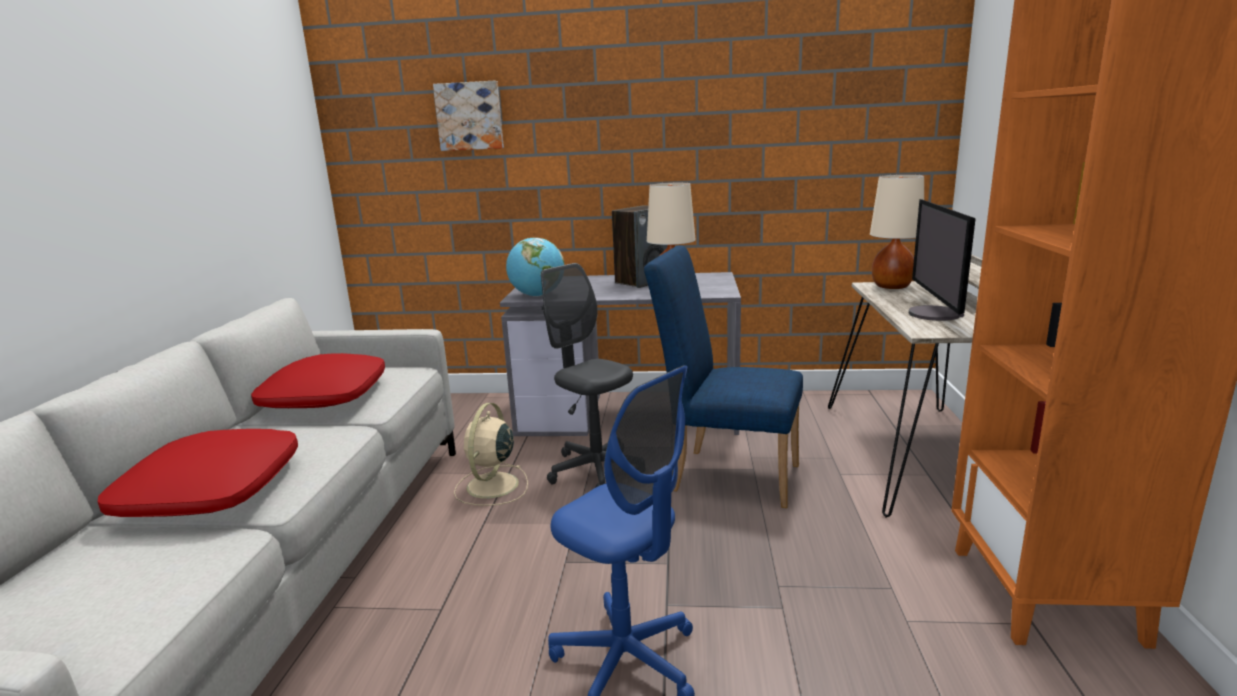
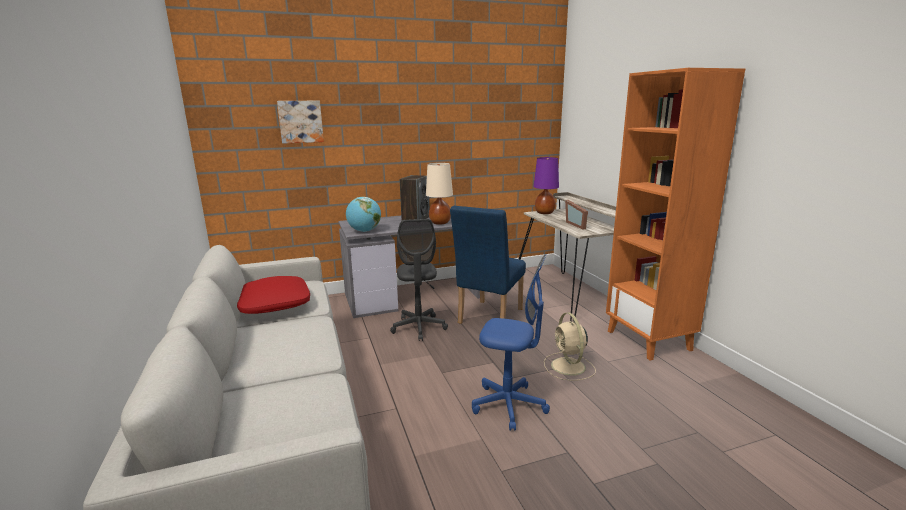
camera: 25 degrees left, 0 degrees up
red pillow [98,429,298,517] -> none
beige fan [454,403,528,506] -> beige fan moved to [544,313,596,381]
grey office chair [541,263,633,488] -> grey office chair turned 120 degrees counterclockwise [390,219,448,341]
blue chair [644,245,803,508] -> blue chair turned 60 degrees counterclockwise [450,206,526,324]
beige table lamp [870,174,924,289] -> purple table lamp [533,157,559,214]
monitor [909,199,976,321] -> picture frame [565,200,588,229]

